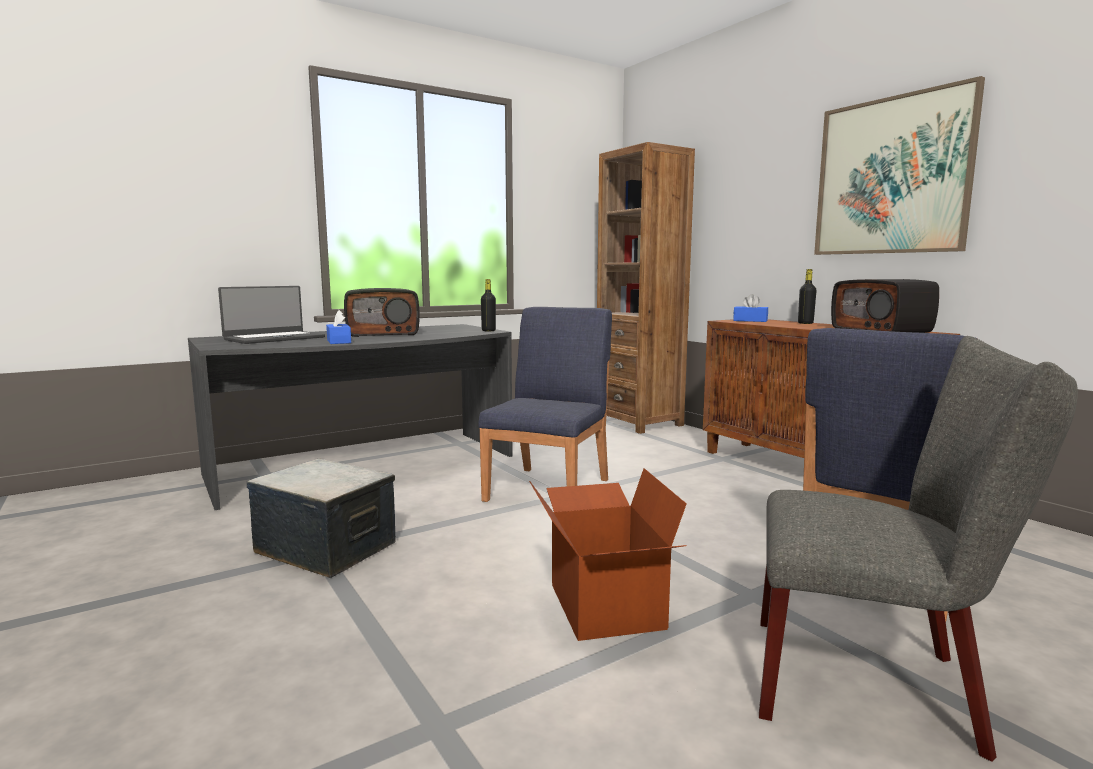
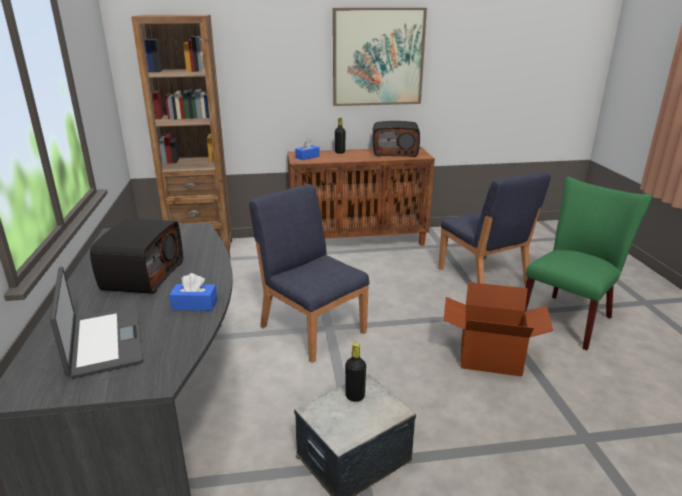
camera: 65 degrees left, 15 degrees up
black bottle [481,279,496,331] -> black bottle moved to [345,343,366,402]
grey chair [759,336,1078,762] -> green chair [525,177,652,351]

